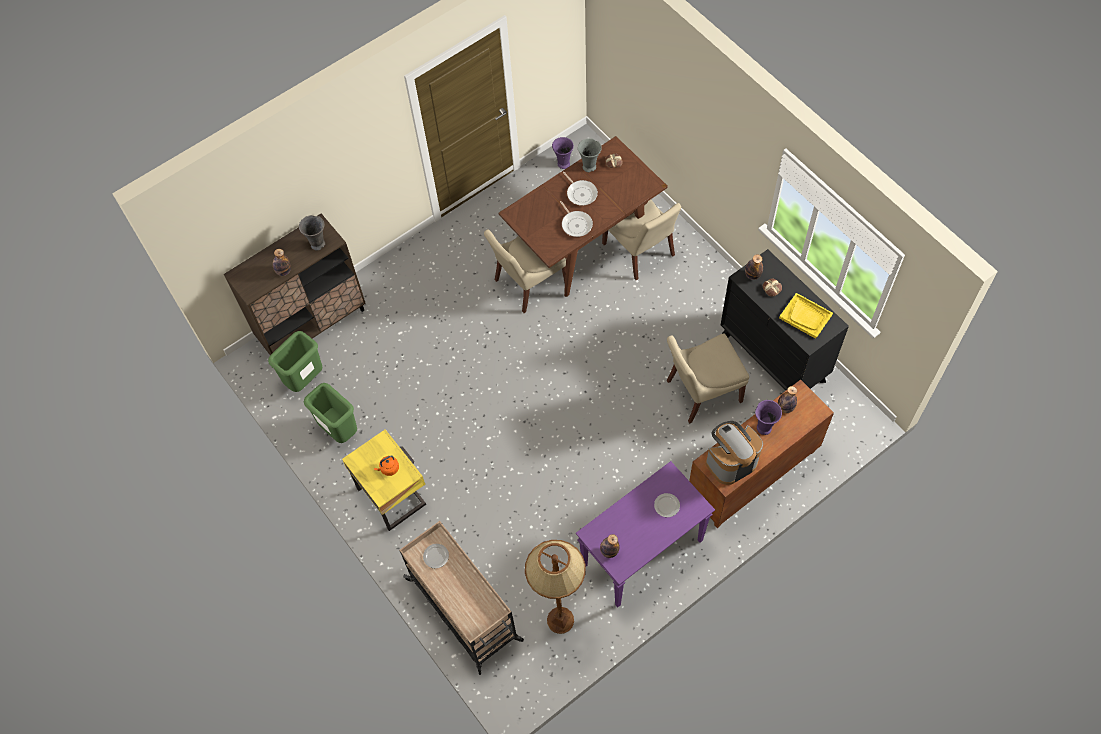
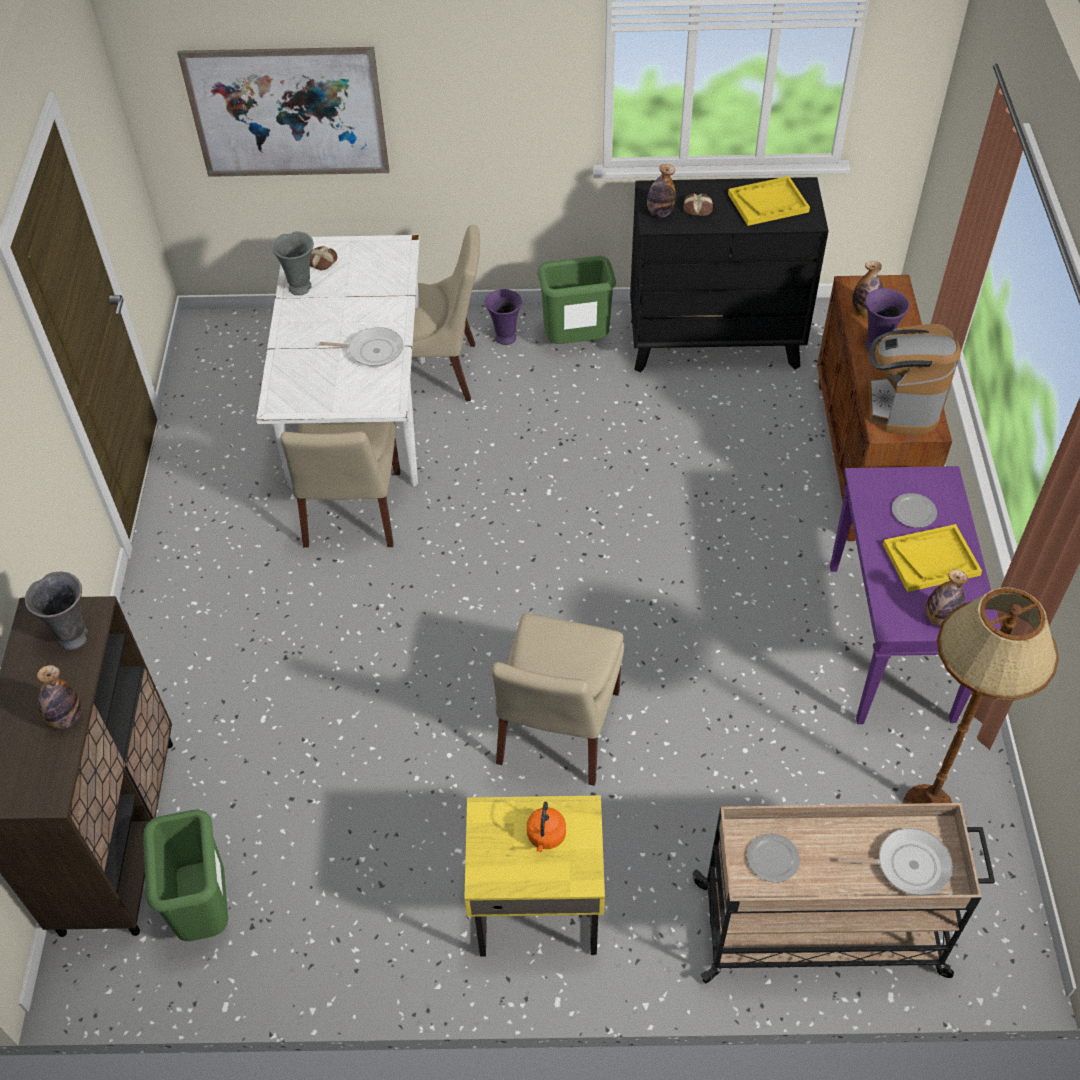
camera: 55 degrees left, 10 degrees down
green trash can [304,383,357,443] -> green trash can moved to [538,256,616,344]
brown dining table [498,136,668,297] -> white dining table [256,235,425,489]
purple vase [552,137,574,169] -> purple vase moved to [484,289,522,345]
frying pan [563,172,598,206] -> frying pan moved to [838,828,952,895]
beige chair [667,333,749,424] -> beige chair moved to [491,613,624,786]
none -> picture [177,47,389,177]
none -> yellow tray [883,524,982,592]

